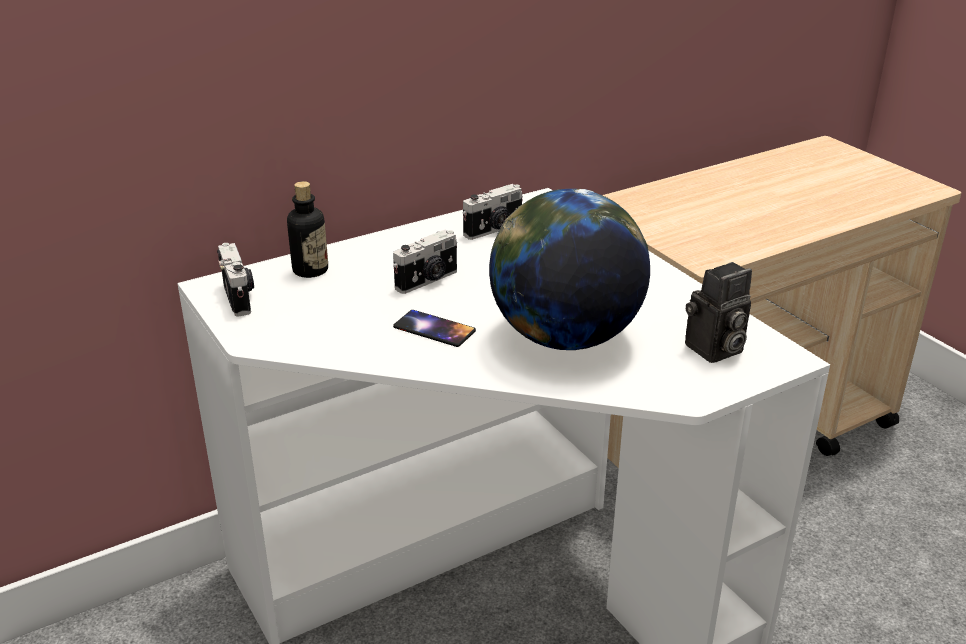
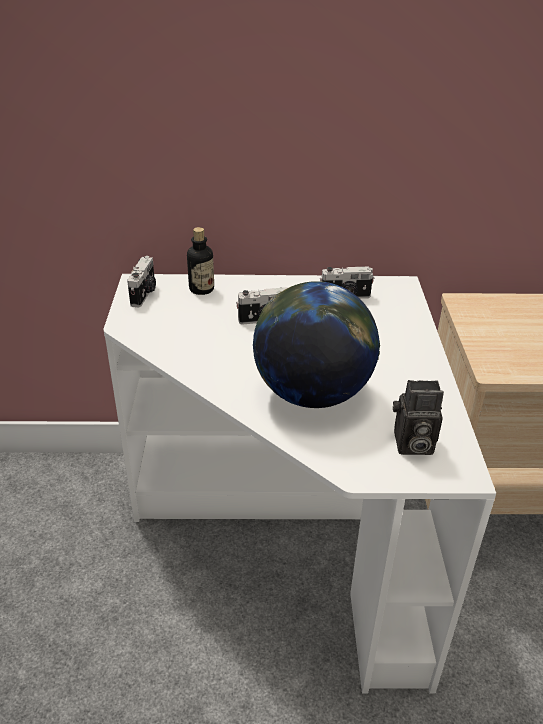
camera: 30 degrees right, 5 degrees up
phone [393,310,476,347] -> none

